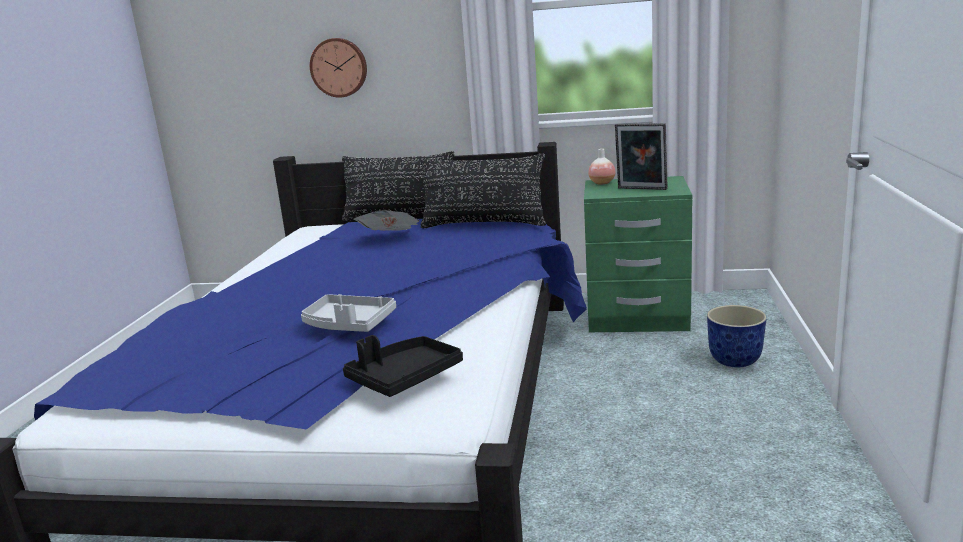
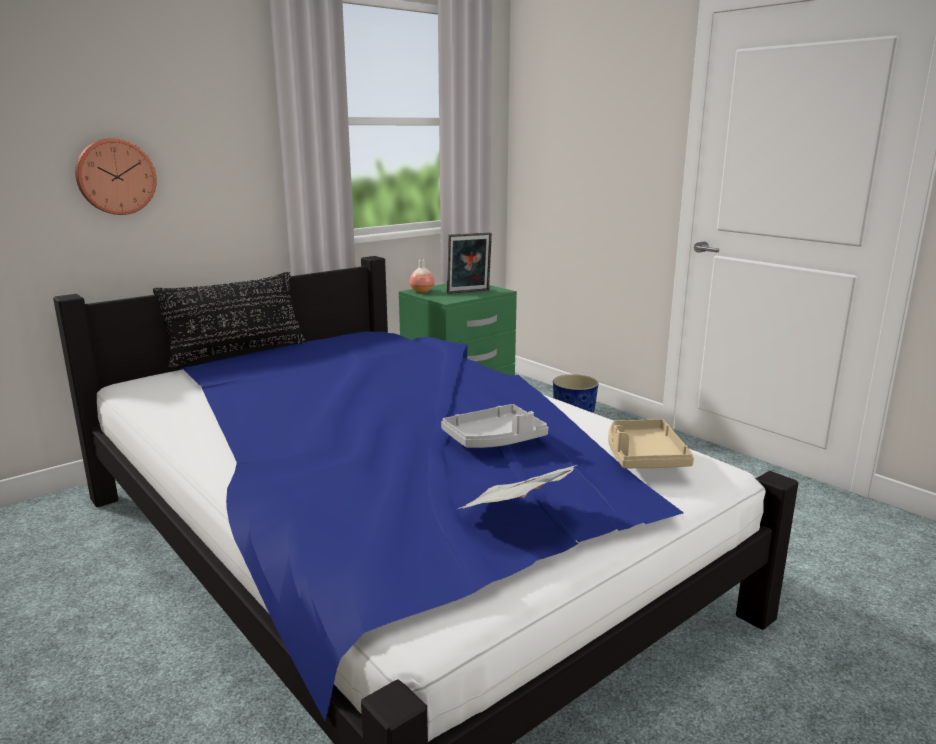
camera: 50 degrees left, 0 degrees up
black tray [343,335,463,397] -> beige tray [608,419,694,468]
newspaper [354,210,419,231] -> newspaper moved to [458,465,577,509]
black pillow [420,153,546,228] -> none

